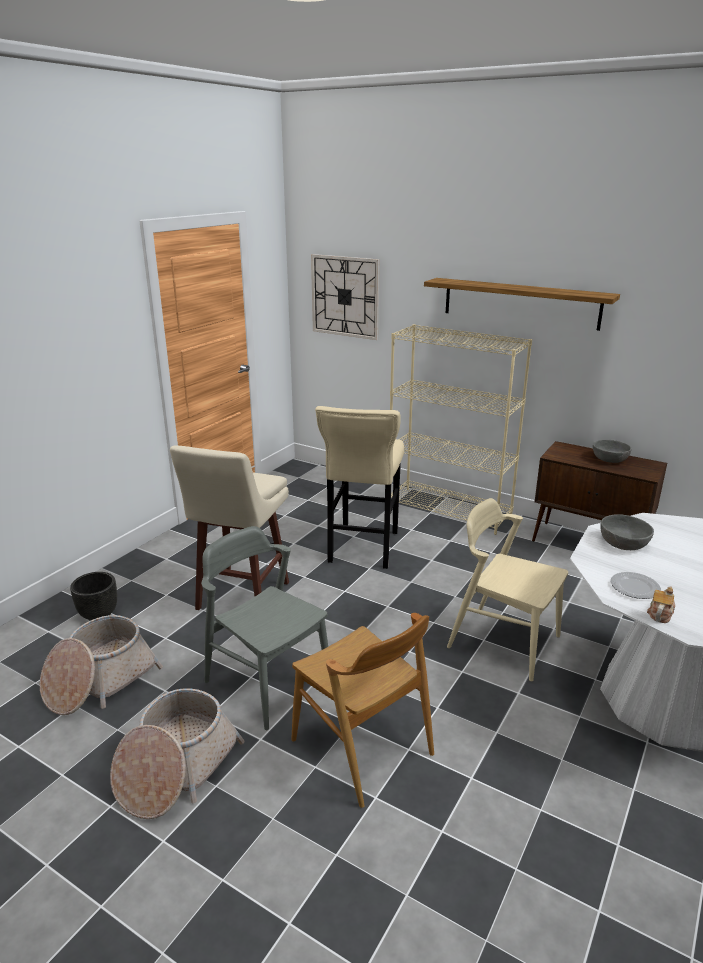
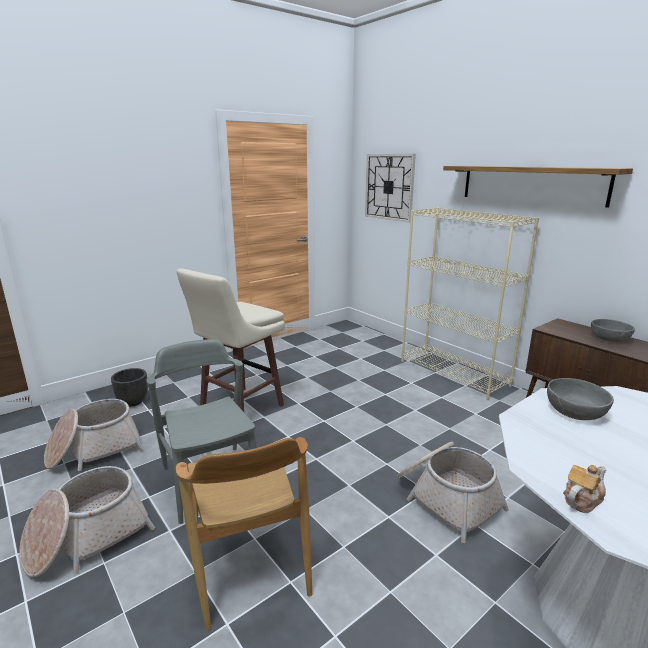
camera: 20 degrees right, 5 degrees down
beige stool [315,406,404,569] -> none
beige chair [447,498,568,682] -> basket [397,442,509,543]
plate [611,572,661,599] -> none

